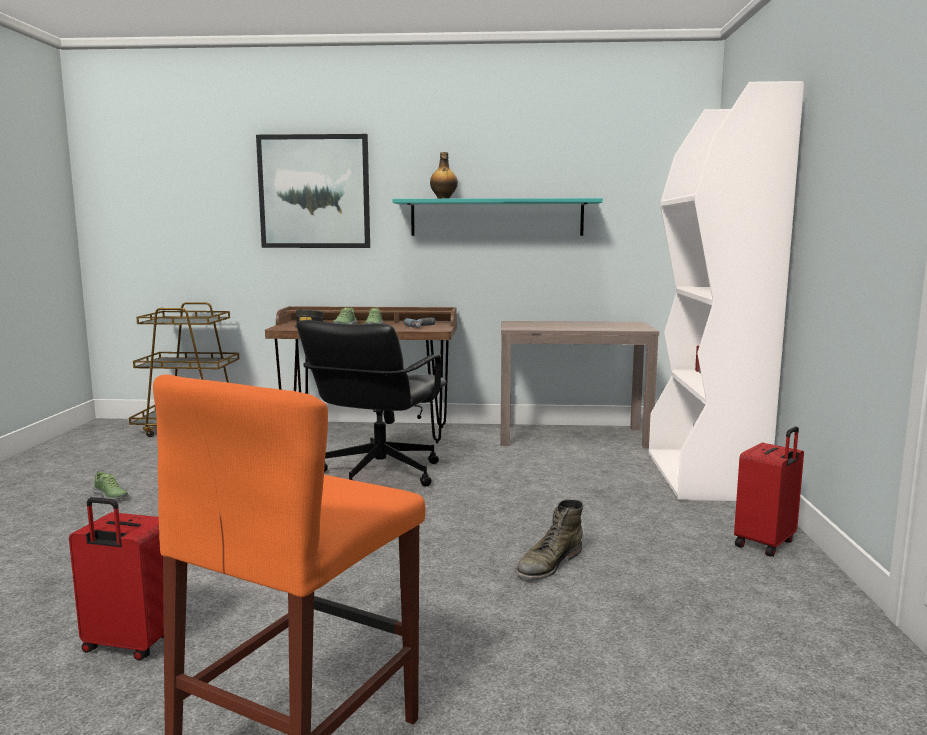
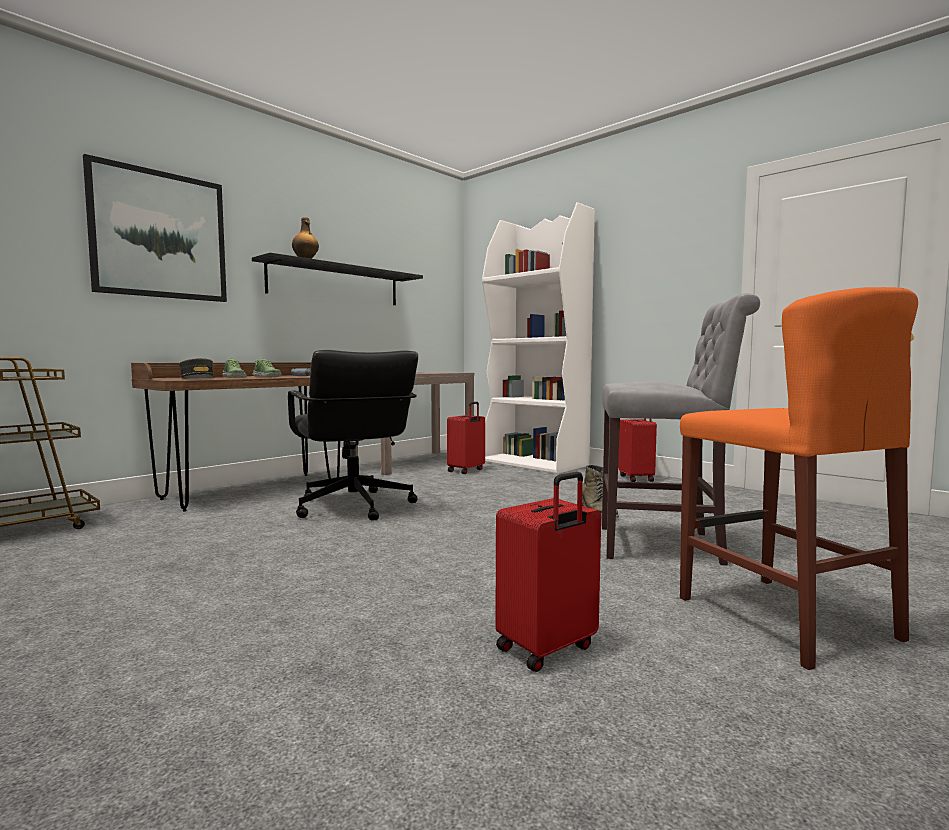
camera: 50 degrees left, 5 degrees down
shoe [92,470,129,500] -> none
turquoise shelf [392,198,603,236] -> black shelf [252,253,423,305]
none -> red suitcase [447,402,485,474]
none -> grey stool [602,293,760,566]

